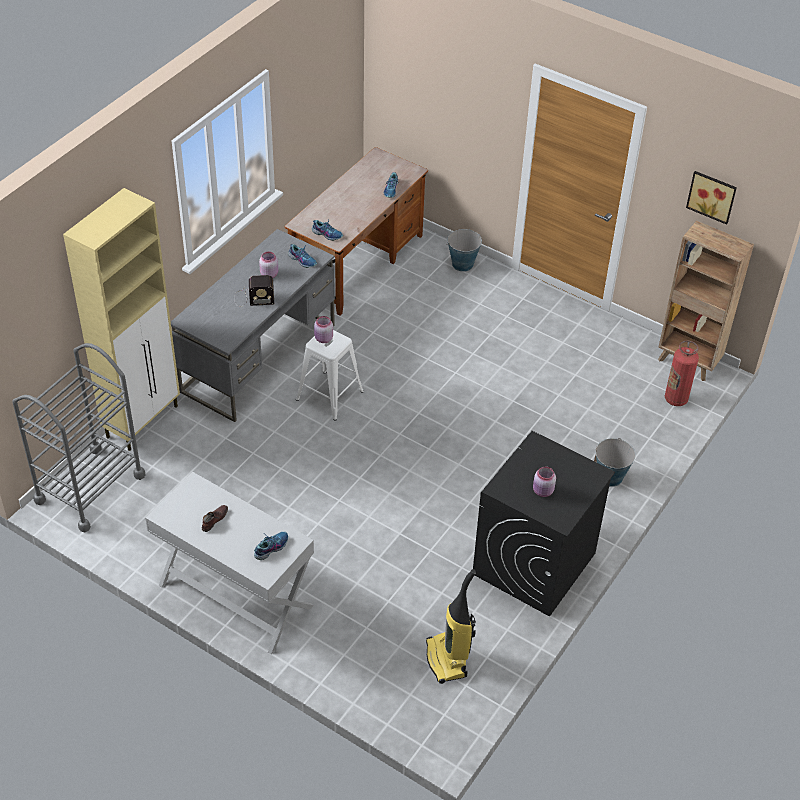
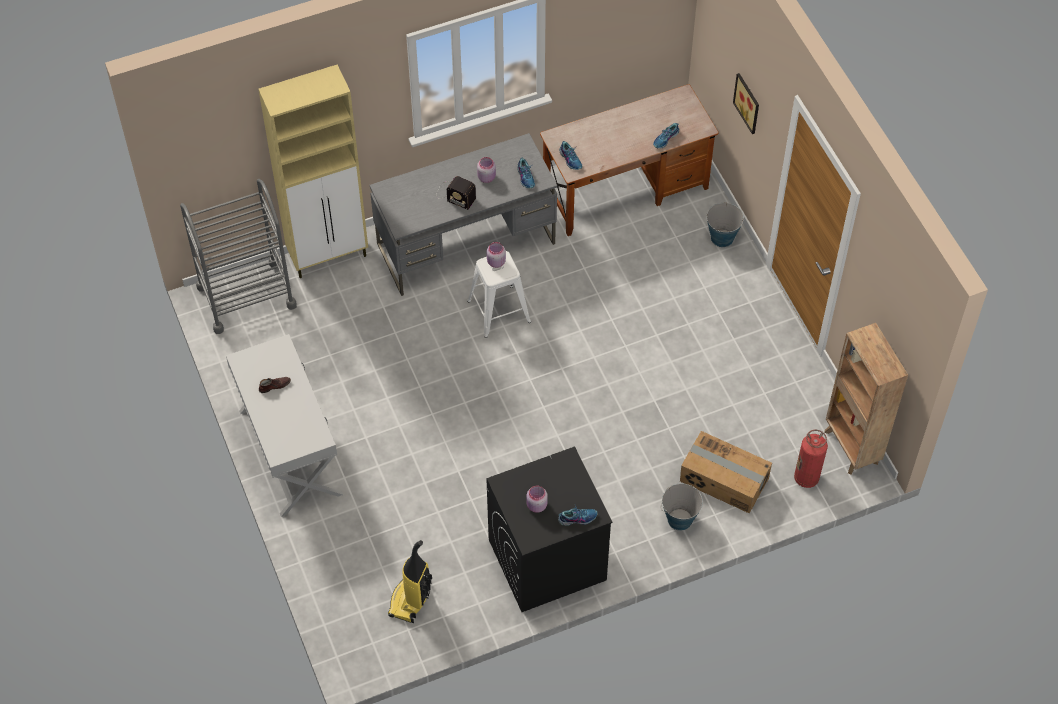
camera: 35 degrees right, 10 degrees up
shoe [254,532,288,560] -> shoe moved to [558,503,598,526]
picture [686,171,737,225] -> picture moved to [733,73,759,134]
none -> cardboard box [680,431,772,513]

